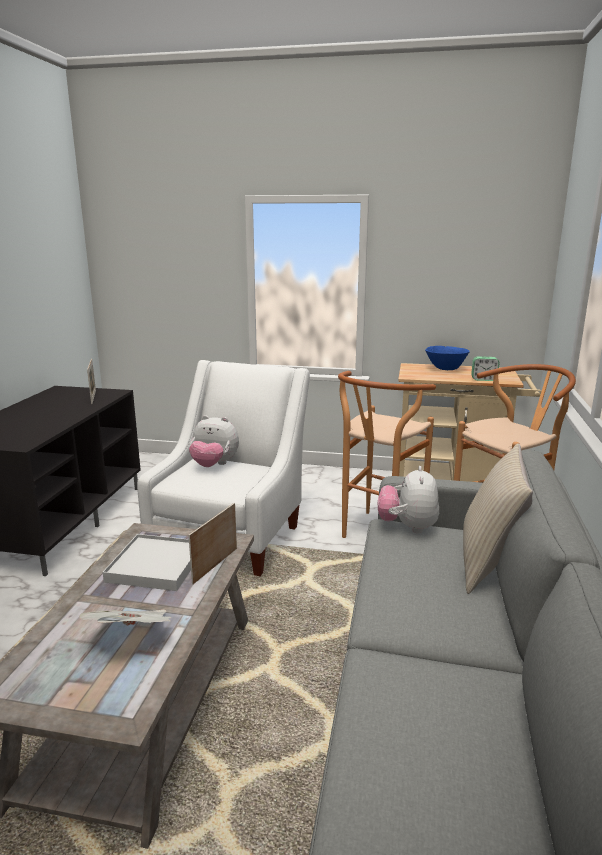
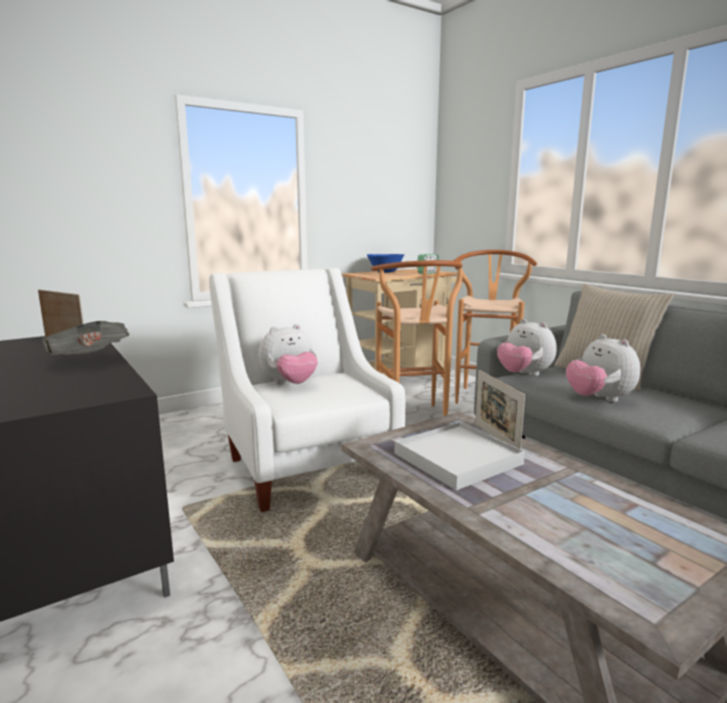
camera: 45 degrees left, 5 degrees down
newspaper [79,609,172,625] -> newspaper moved to [41,321,129,355]
none -> plush toy [566,334,641,402]

